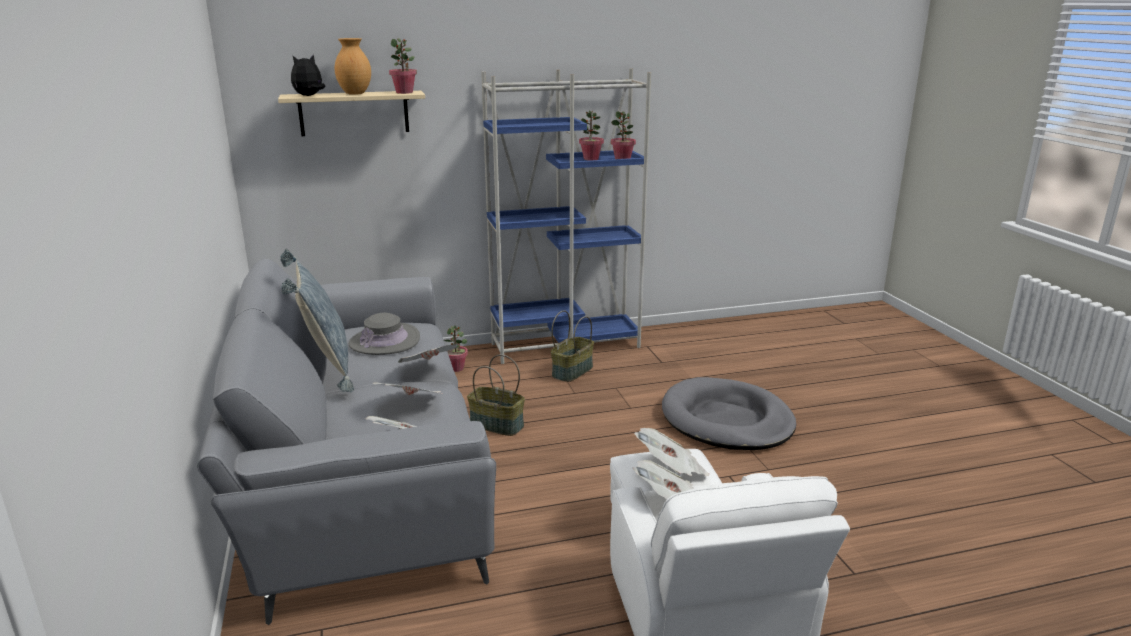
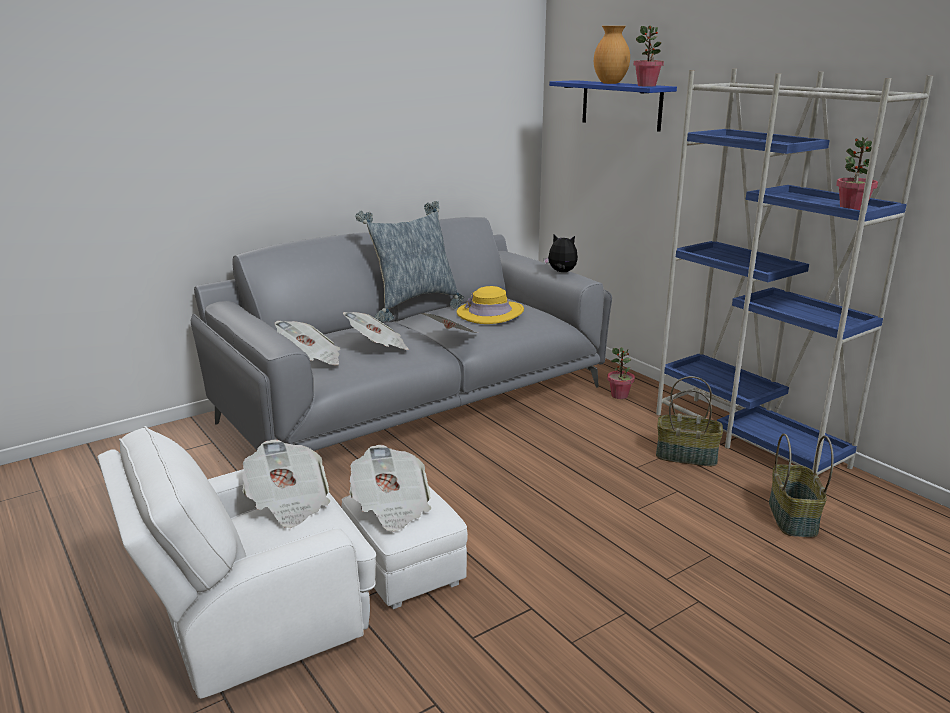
camera: 70 degrees right, 0 degrees up
beige shelf [278,91,425,136] -> blue shelf [549,80,677,132]
plush toy [291,54,326,96] -> plush toy moved to [544,234,578,272]
grey hat [348,313,420,355] -> yellow hat [457,286,524,324]
basket [467,354,525,436] -> basket moved to [769,434,834,537]
potted plant [579,110,604,161] -> none
grey dog bed [662,377,796,450] -> none

